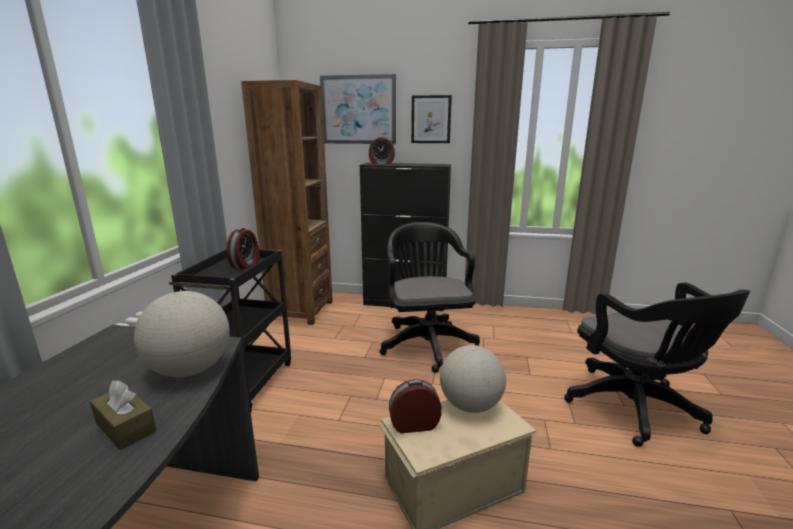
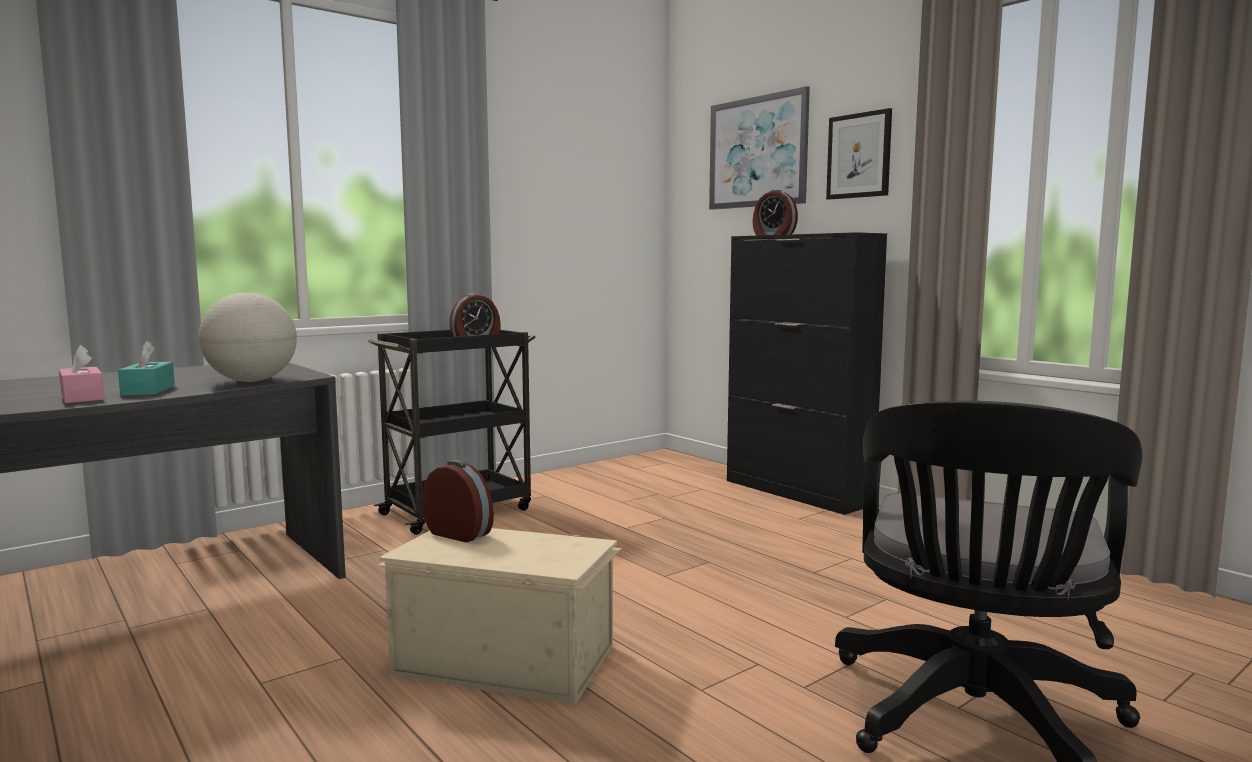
camera: 40 degrees right, 10 degrees down
brown tissue box [90,380,157,450] -> turquoise tissue box [118,341,175,396]
brown bookcase [241,80,333,325] -> none
black office chair [380,222,480,373] -> none
globe [440,345,506,413] -> none
none -> pink tissue box [59,345,105,403]

